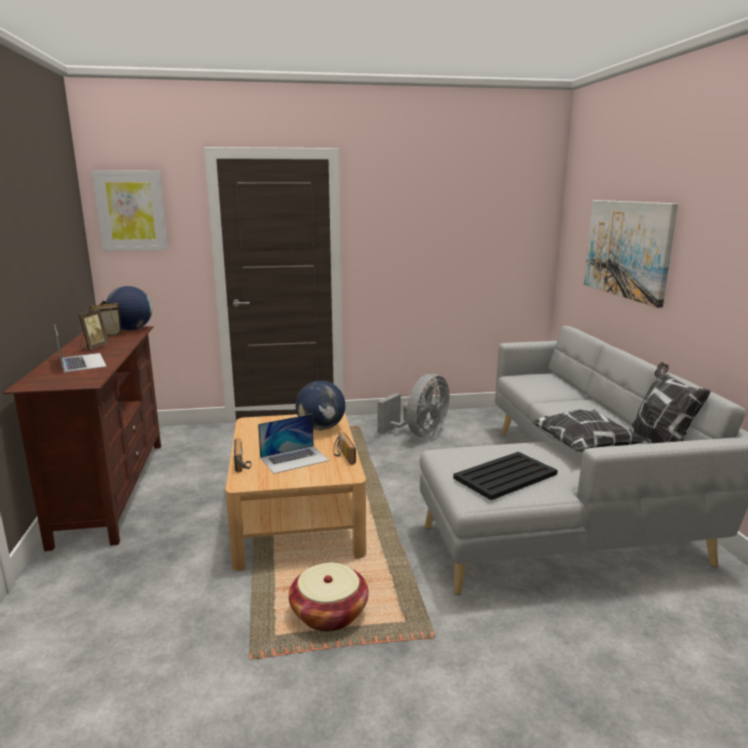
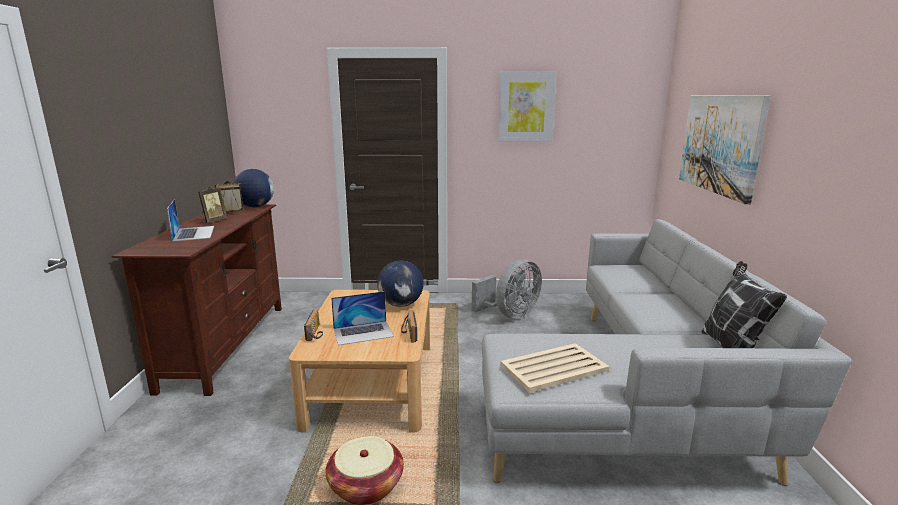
camera: 10 degrees right, 0 degrees up
picture [92,170,168,251] -> picture moved to [498,72,556,142]
black tray [453,452,558,500] -> beige tray [500,343,609,393]
pillow [531,409,645,452] -> none

